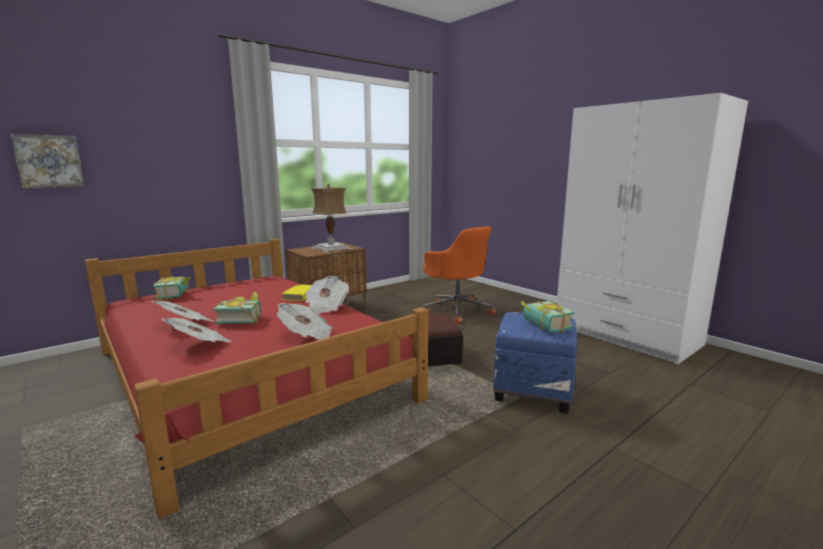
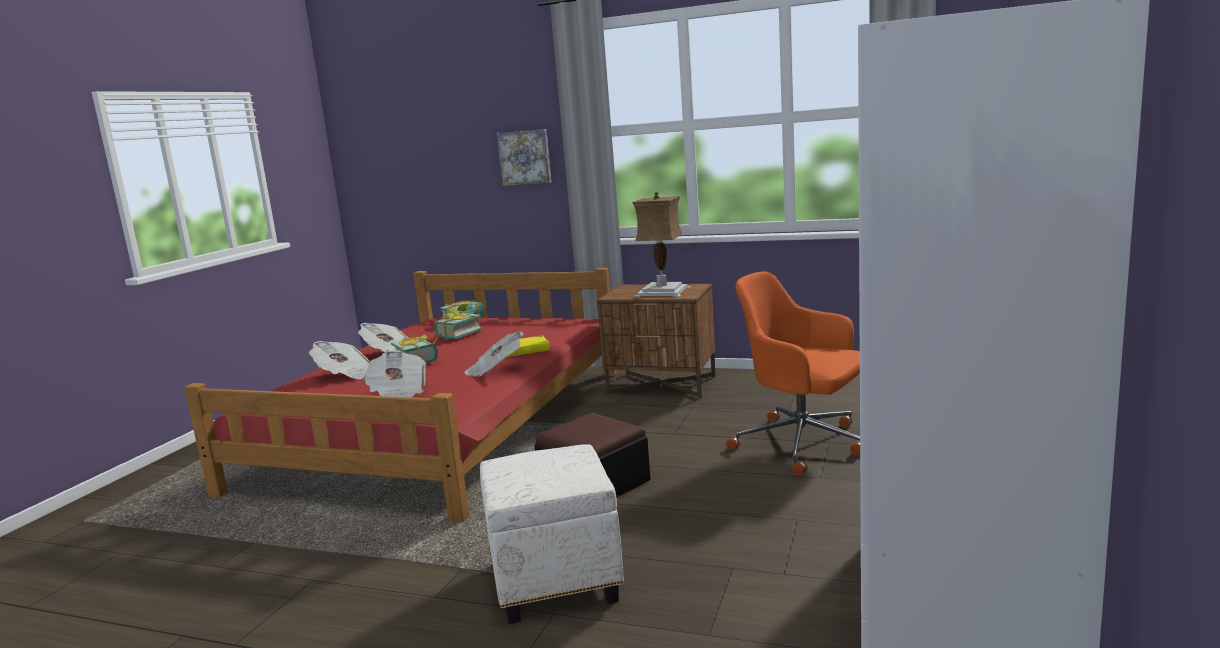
camera: 60 degrees right, 0 degrees up
picture [10,134,85,188] -> picture moved to [496,129,552,186]
orange office chair [423,226,496,324] -> orange office chair turned 105 degrees clockwise [726,271,860,476]
blue ottoman [493,312,577,414] -> white ottoman [480,444,624,624]
book [521,301,575,333] -> book moved to [434,308,482,340]

